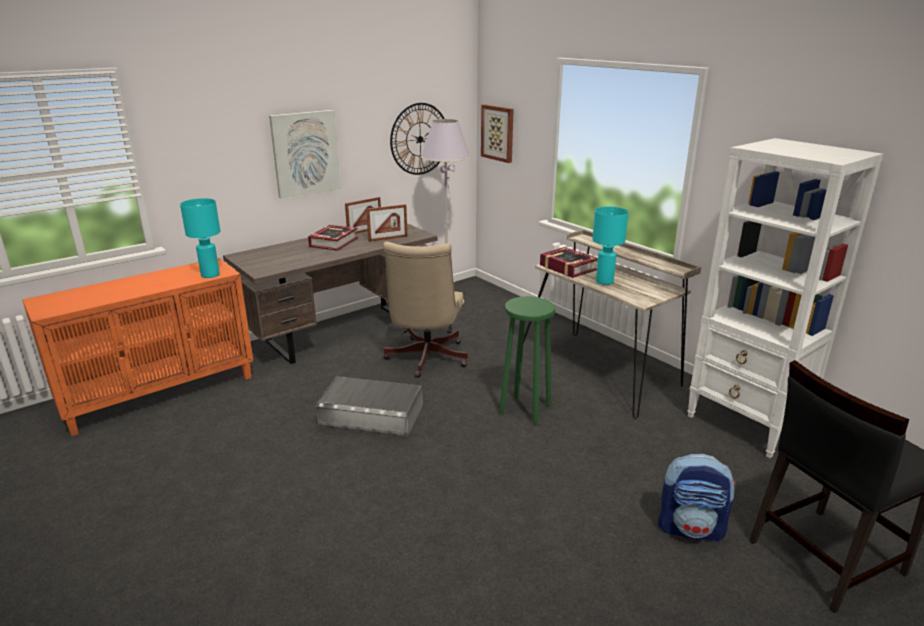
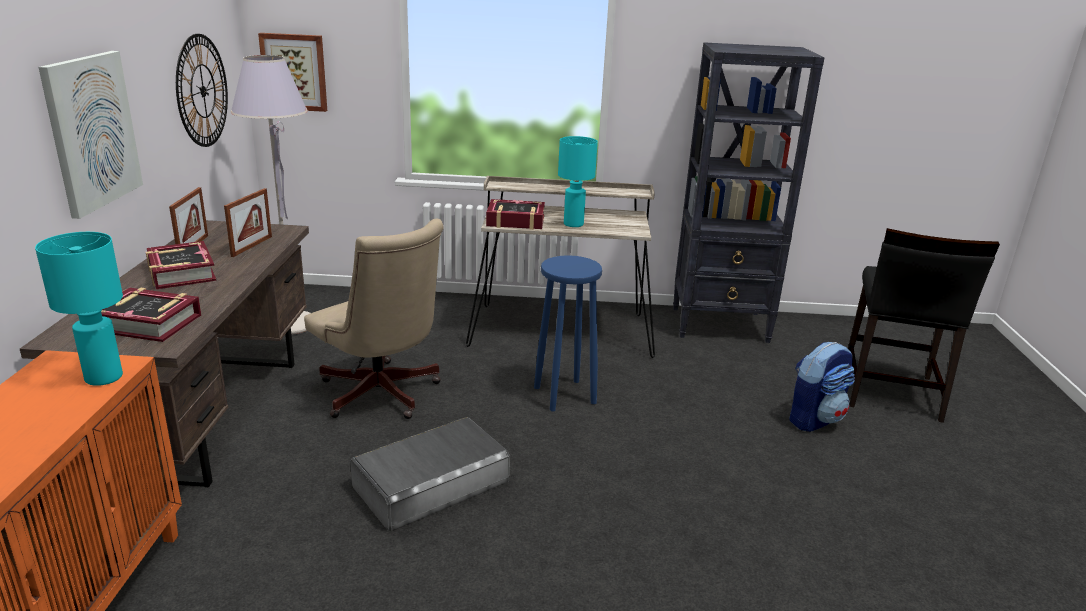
camera: 50 degrees left, 0 degrees up
green stool [499,296,555,425] -> blue stool [534,255,602,411]
white bookcase [687,138,883,458] -> black bookcase [673,42,825,343]
none -> book [101,288,201,342]

